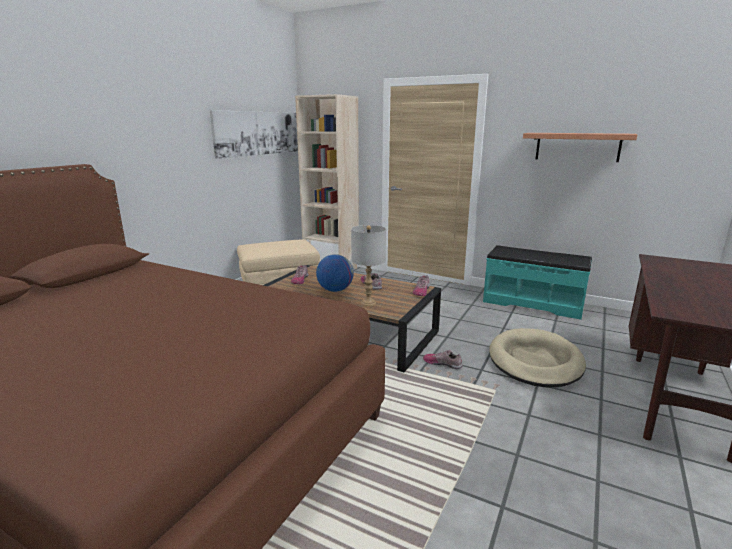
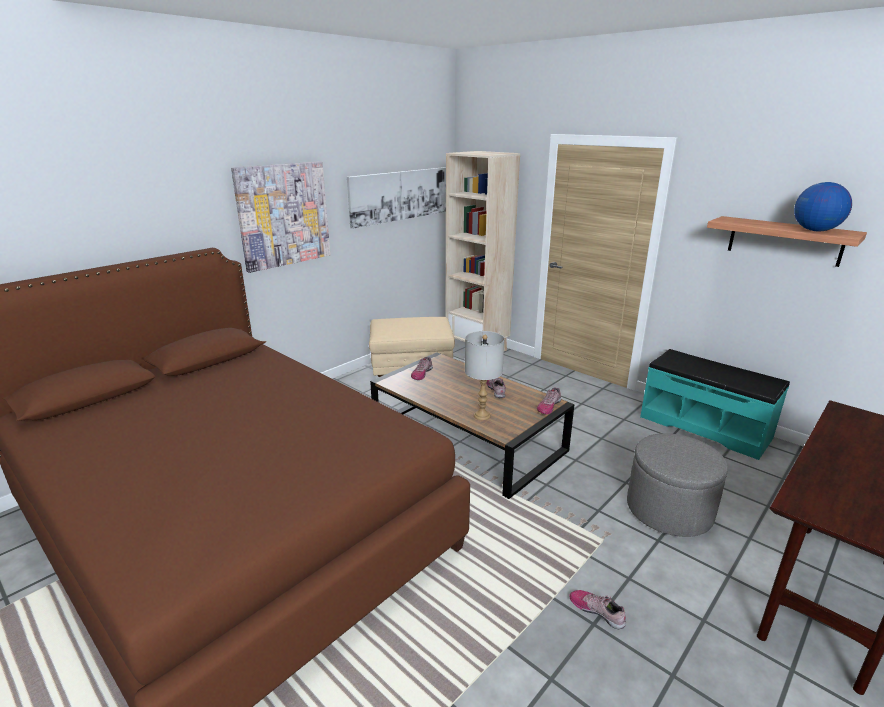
camera: 15 degrees right, 5 degrees up
globe [316,254,354,292] -> globe moved to [794,182,852,231]
shoe [423,350,462,369] -> shoe moved to [569,590,626,629]
beige dog bed [489,328,586,388] -> grey ottoman [627,433,728,537]
none -> picture [231,161,330,273]

